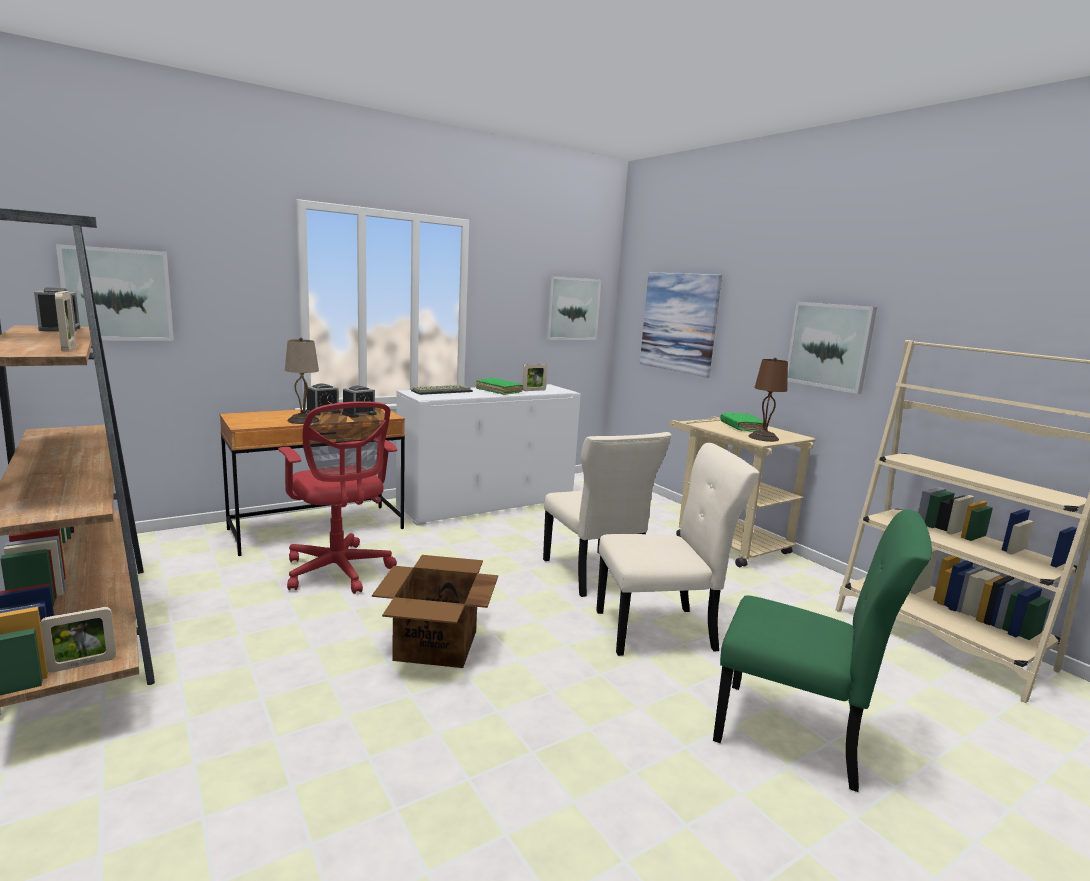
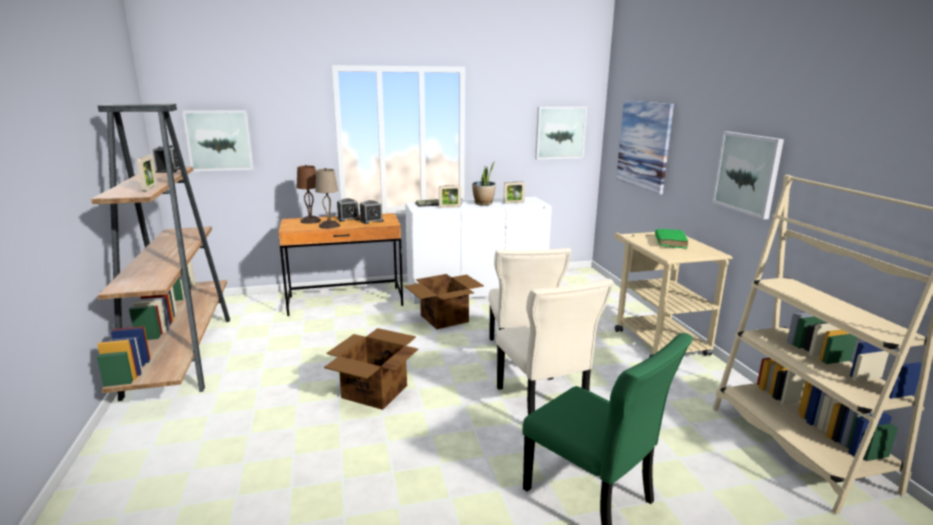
camera: 20 degrees right, 5 degrees up
picture frame [41,607,116,673] -> picture frame moved to [439,185,461,208]
red office chair [278,401,397,594] -> none
green book [476,378,523,395] -> potted plant [472,161,496,205]
beige chair [596,443,759,656] -> beige chair turned 60 degrees clockwise [496,279,614,415]
brown table lamp [748,357,788,442] -> brown table lamp moved to [296,165,321,224]
none -> cardboard box [405,274,484,329]

